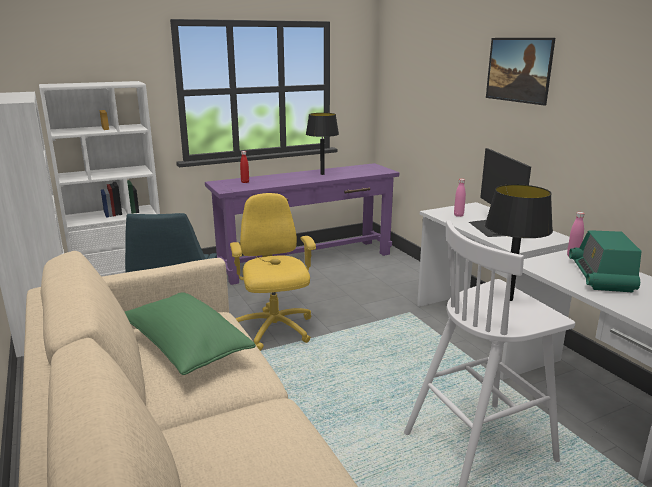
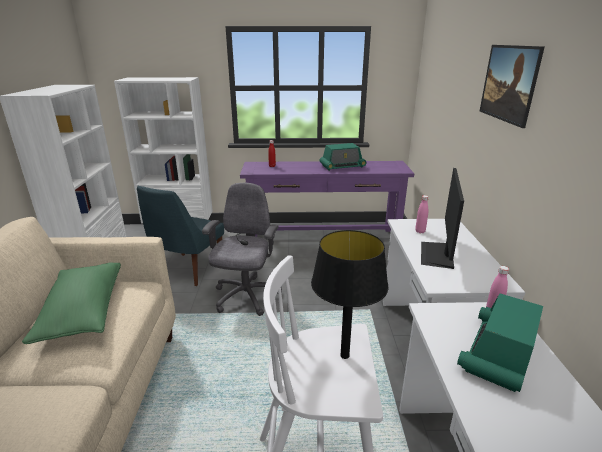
camera: 25 degrees right, 5 degrees up
yellow office chair [230,193,316,351] -> grey office chair [202,183,282,316]
black table lamp [306,113,339,175] -> radio [320,143,367,171]

